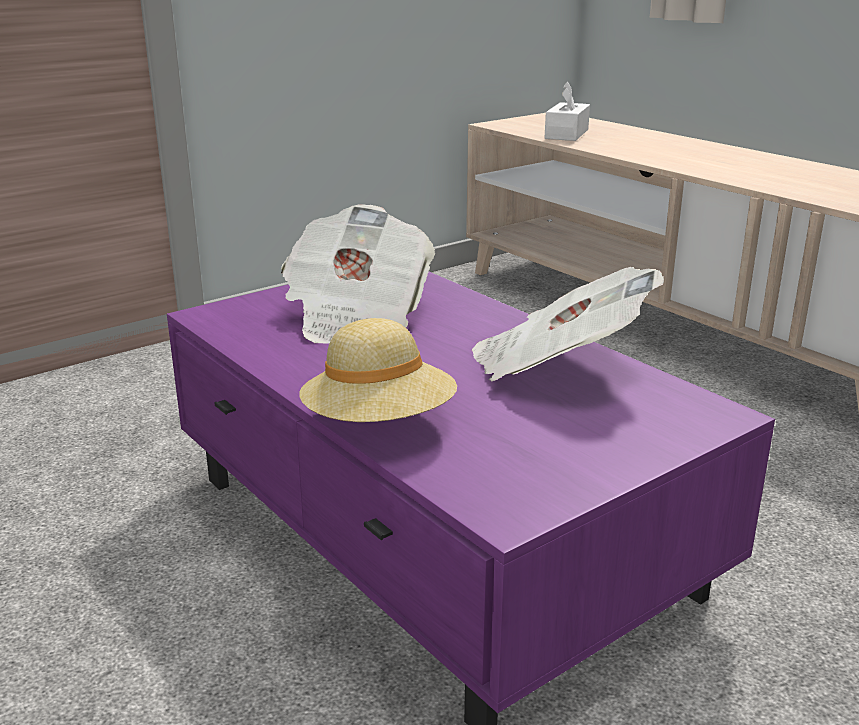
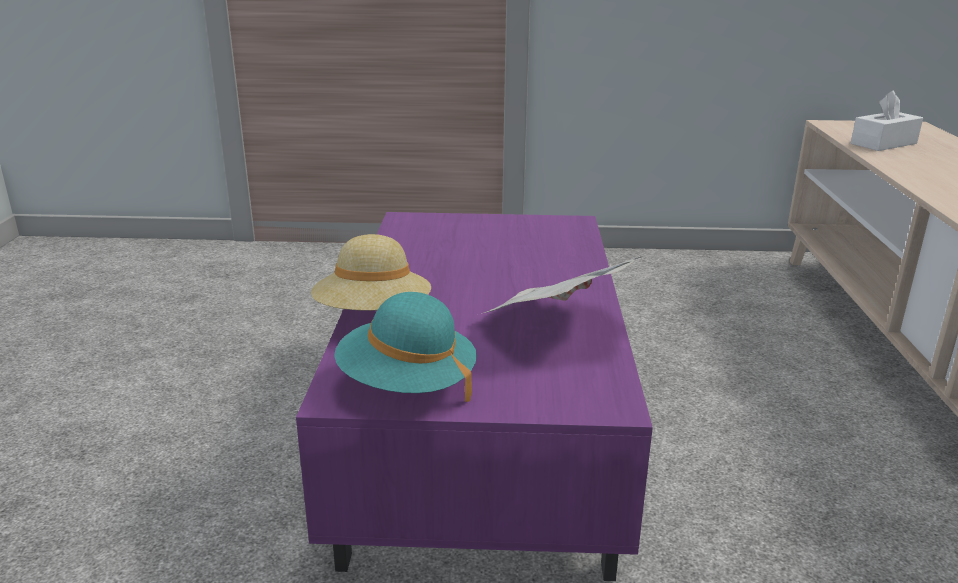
camera: 40 degrees right, 0 degrees up
newspaper [281,204,435,344] -> none
none -> turquoise hat [334,292,477,402]

